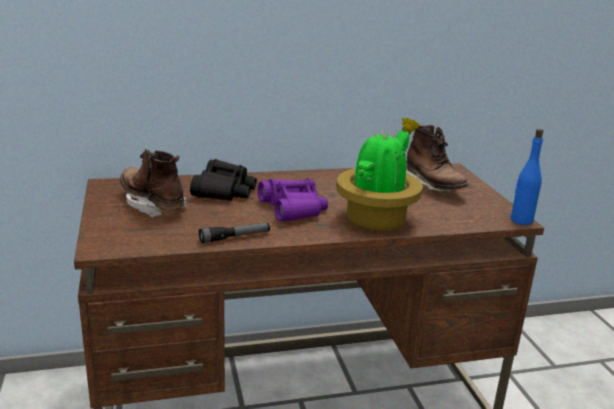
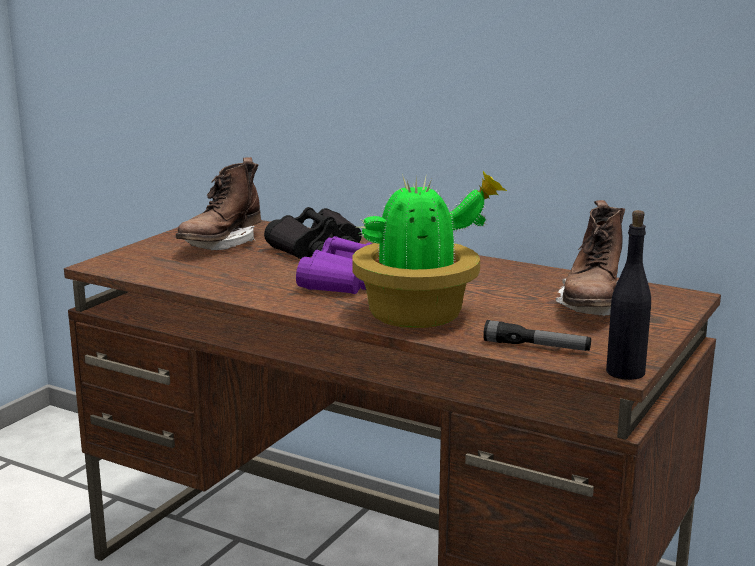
camera: 45 degrees right, 5 degrees down
brown boot [120,149,187,217] -> brown boot turned 150 degrees counterclockwise [176,157,261,250]
flashlight [199,223,270,243] -> flashlight moved to [483,320,591,351]
blue bottle [511,129,543,225] -> black bottle [606,210,651,380]

